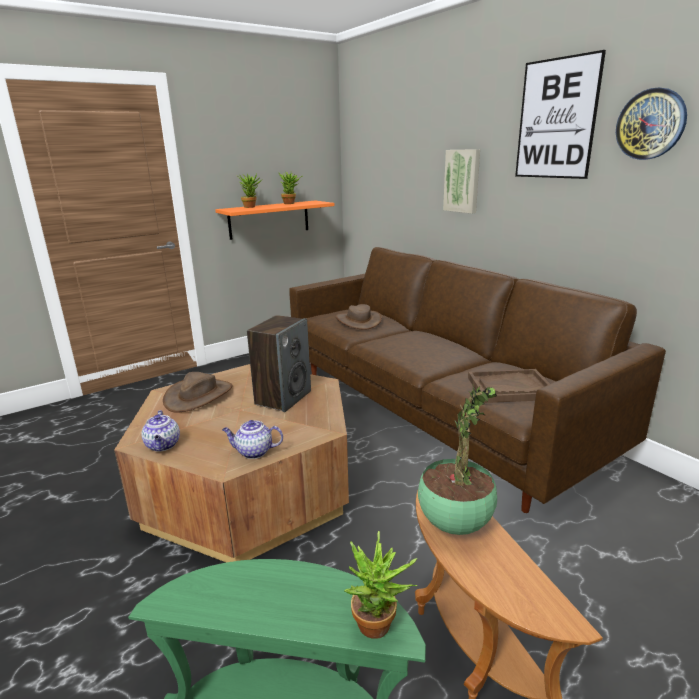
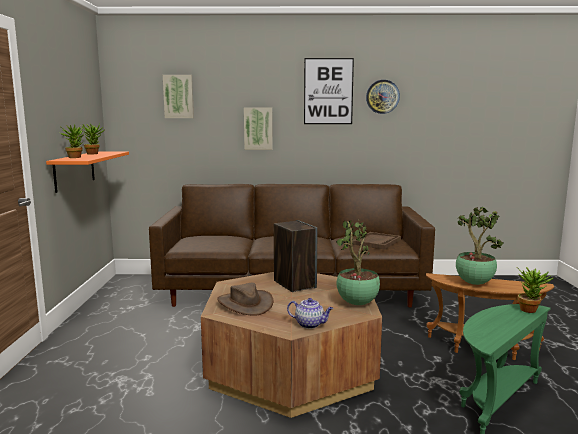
camera: 55 degrees left, 10 degrees down
teapot [222,420,283,459] -> potted plant [336,219,380,305]
brown hat [336,304,382,330] -> none
none -> picture [163,75,194,118]

